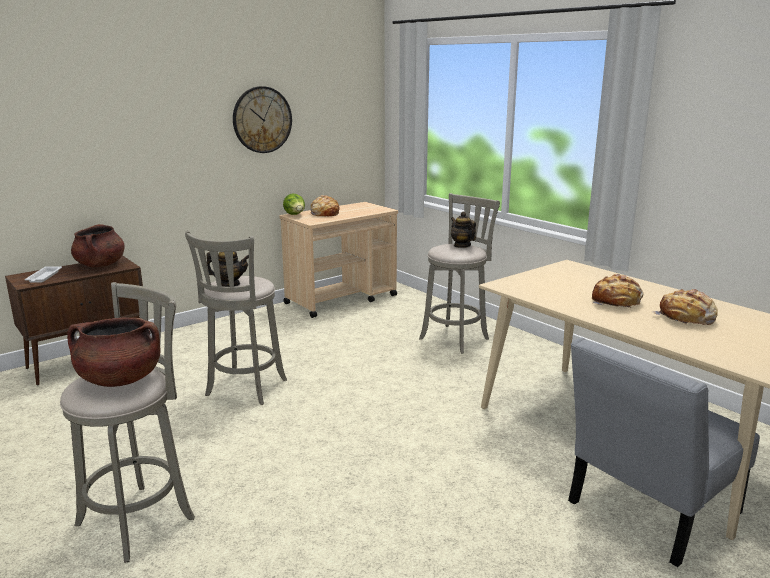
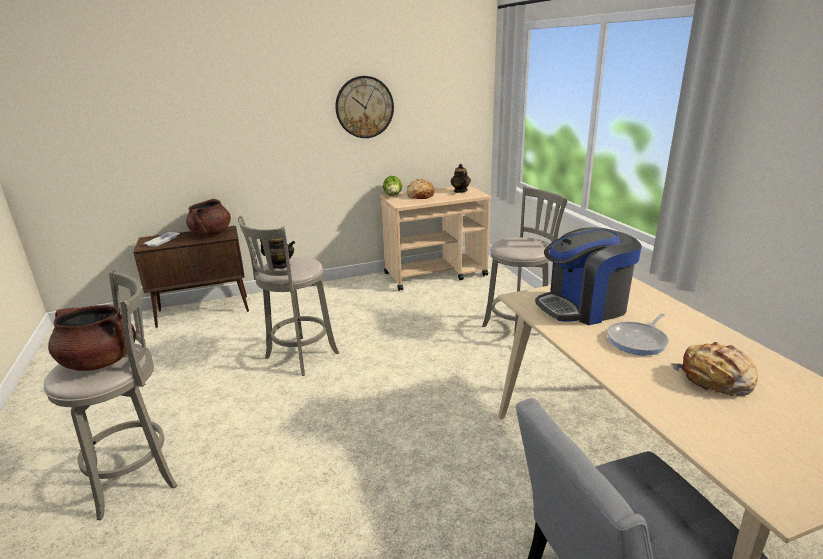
camera: 20 degrees right, 5 degrees up
teapot [451,212,476,248] -> teapot moved to [451,164,471,193]
bread [592,274,643,308] -> frying pan [607,314,669,355]
none -> coffee machine [535,227,642,325]

